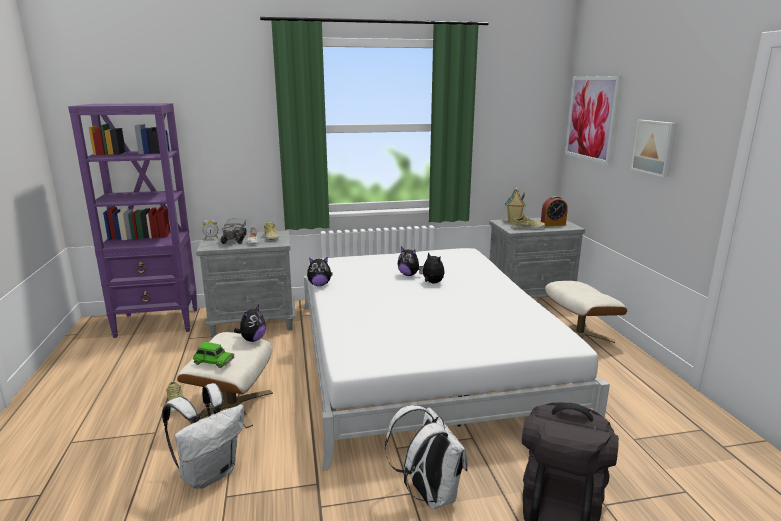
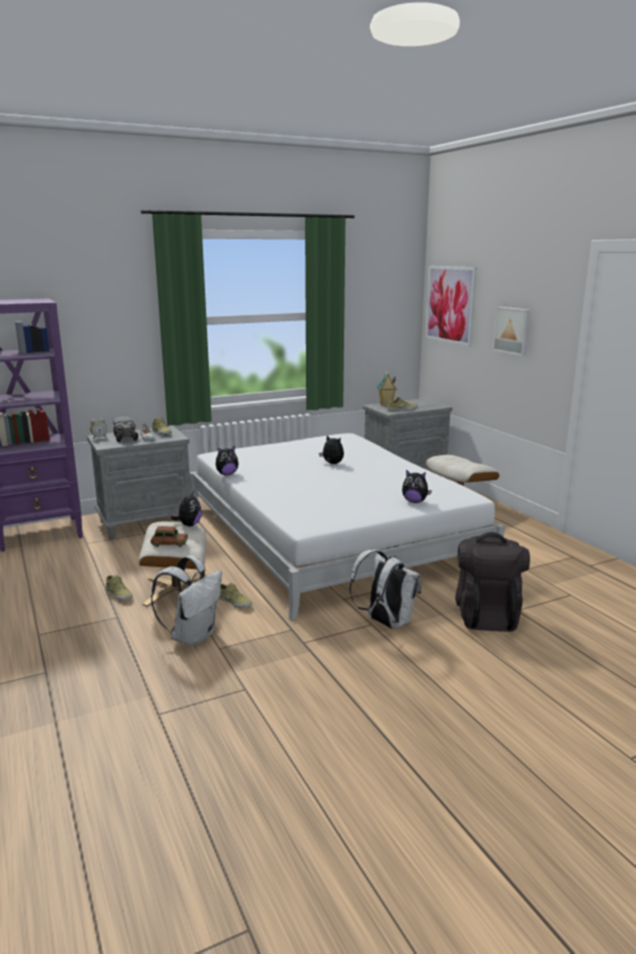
camera: 15 degrees left, 0 degrees up
green toy car [193,342,234,368] -> brown toy car [150,526,188,547]
plush toy [398,247,423,276] -> plush toy moved to [402,470,432,503]
alarm clock [541,196,568,227] -> none
none -> beige shoe [219,583,252,609]

